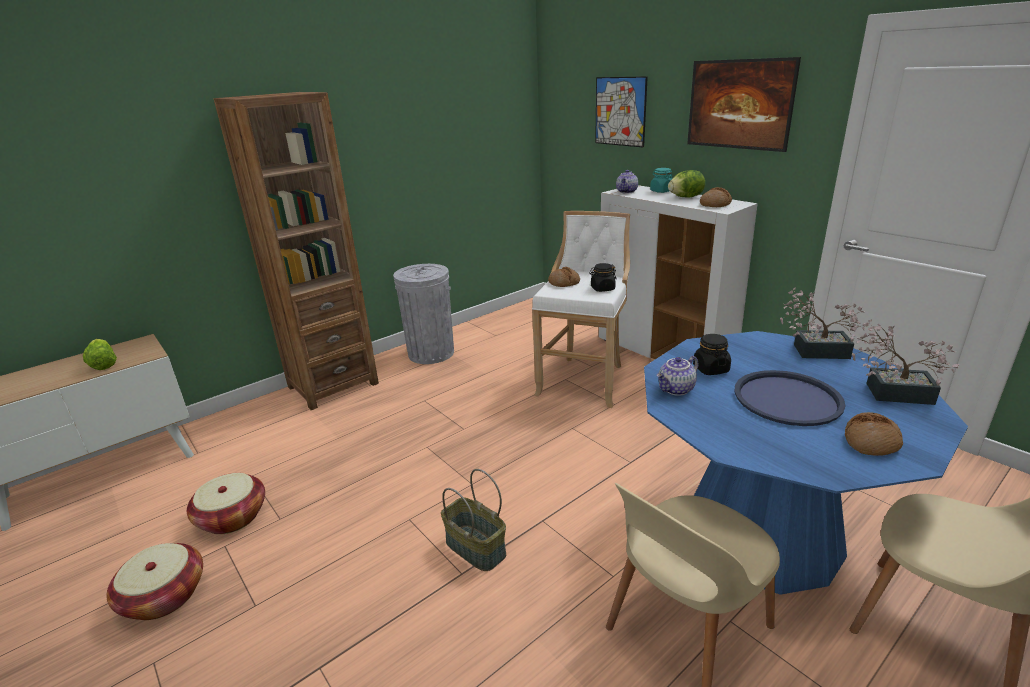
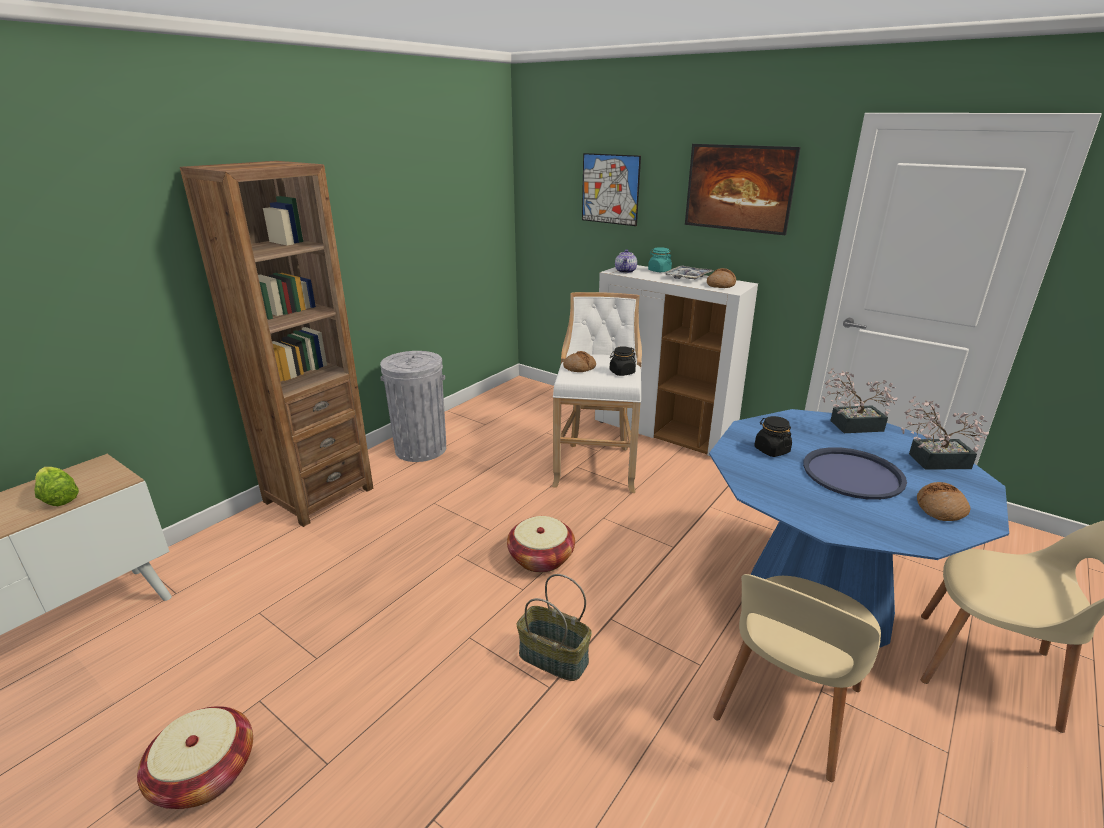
camera: 15 degrees left, 0 degrees up
basket [187,473,265,534] -> basket moved to [507,516,575,573]
teapot [656,356,698,396] -> none
lettuce [668,170,705,197] -> tray [664,266,713,279]

